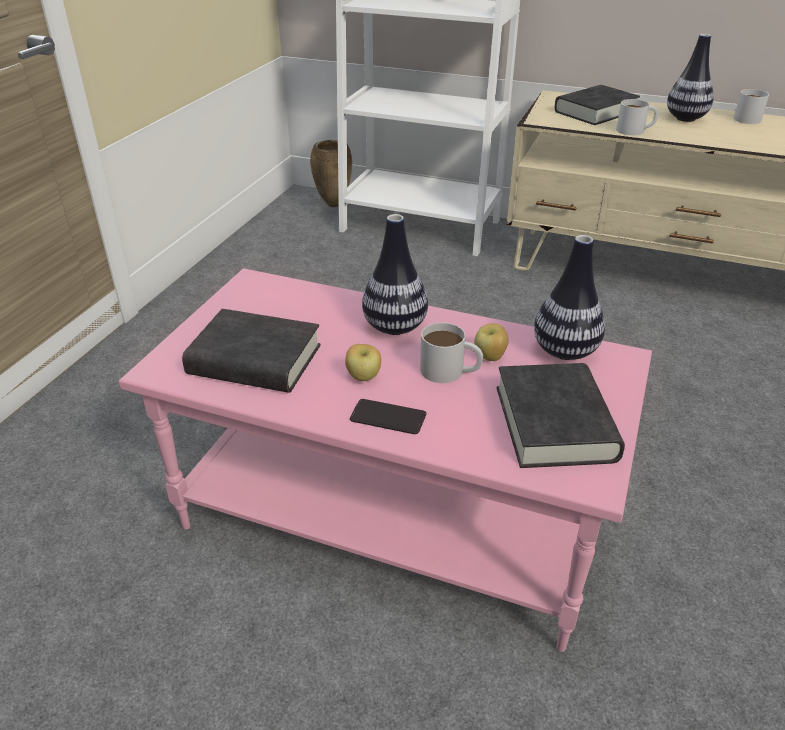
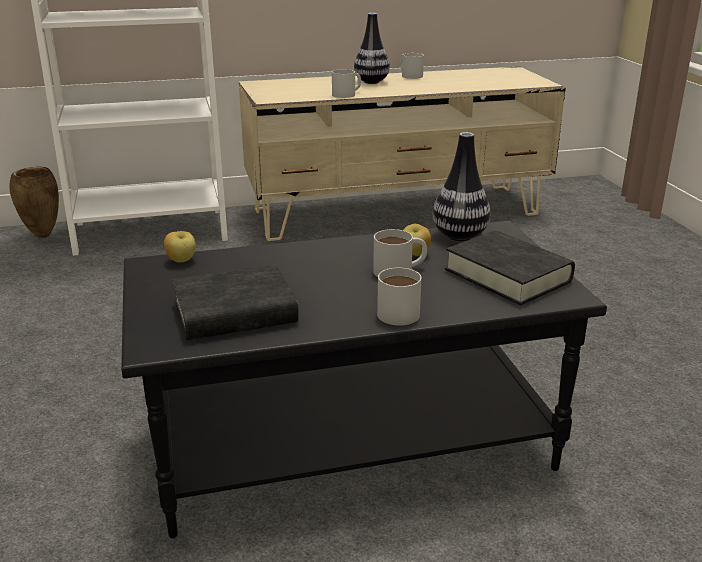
camera: 35 degrees left, 10 degrees down
pink coffee table [119,268,652,652] -> black coffee table [121,221,607,538]
apple [345,344,381,381] -> apple moved to [164,231,196,262]
phone [350,399,426,434] -> white mug [377,268,422,326]
vase [362,214,428,335] -> none
black book [554,85,640,125] -> none

